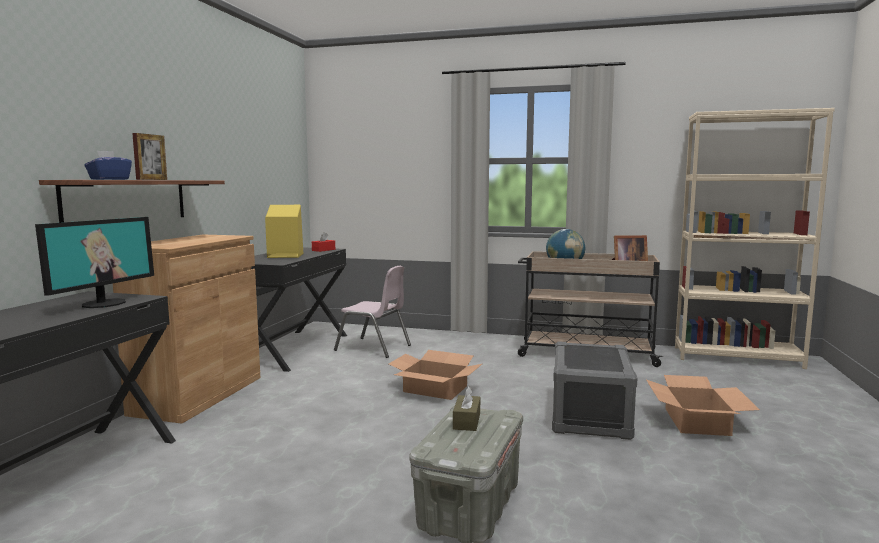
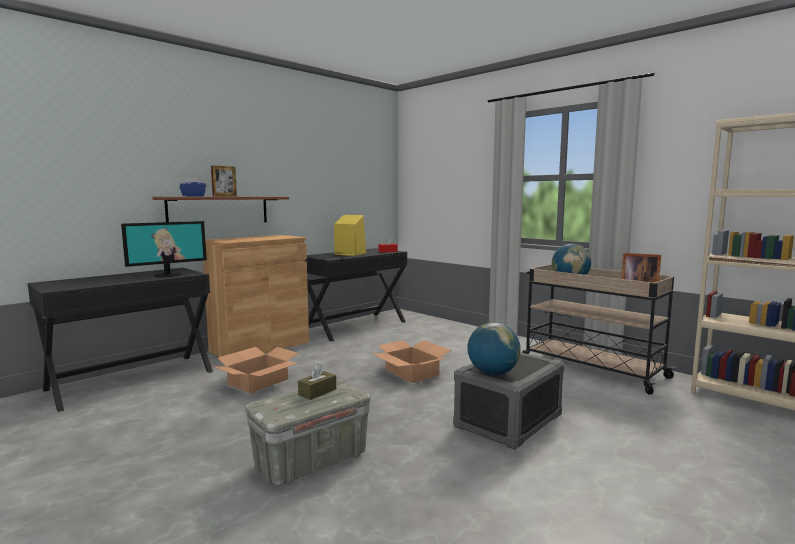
camera: 30 degrees right, 0 degrees up
pink chair [334,266,411,358] -> none
cardboard box [646,375,760,436] -> cardboard box moved to [213,347,298,394]
none -> globe [467,322,521,375]

